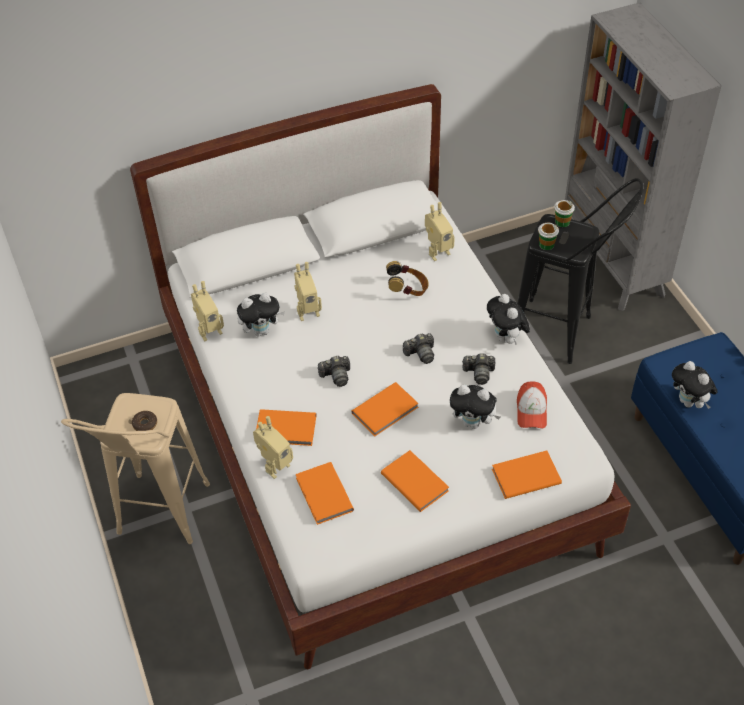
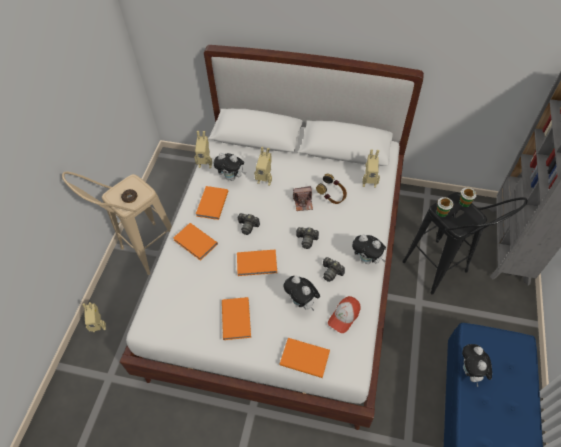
camera: 35 degrees right, 5 degrees up
toy robot [253,416,293,479] -> toy robot moved to [82,302,106,332]
orange book [295,462,354,525] -> orange book moved to [196,186,228,220]
plush toy [487,294,530,345] -> plush toy turned 75 degrees counterclockwise [352,234,386,264]
none -> camera [293,186,313,211]

